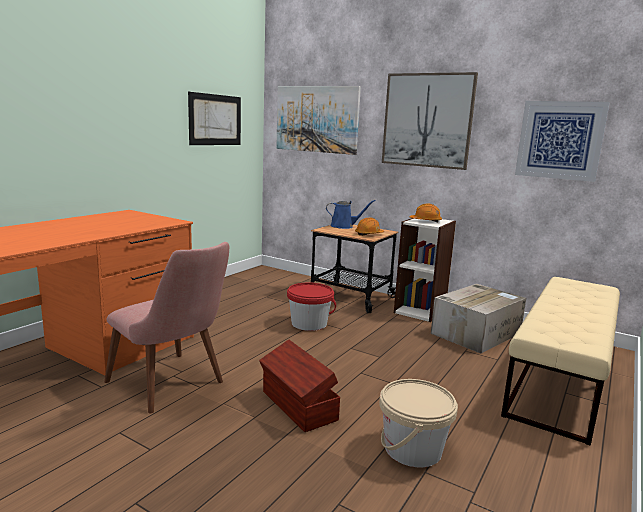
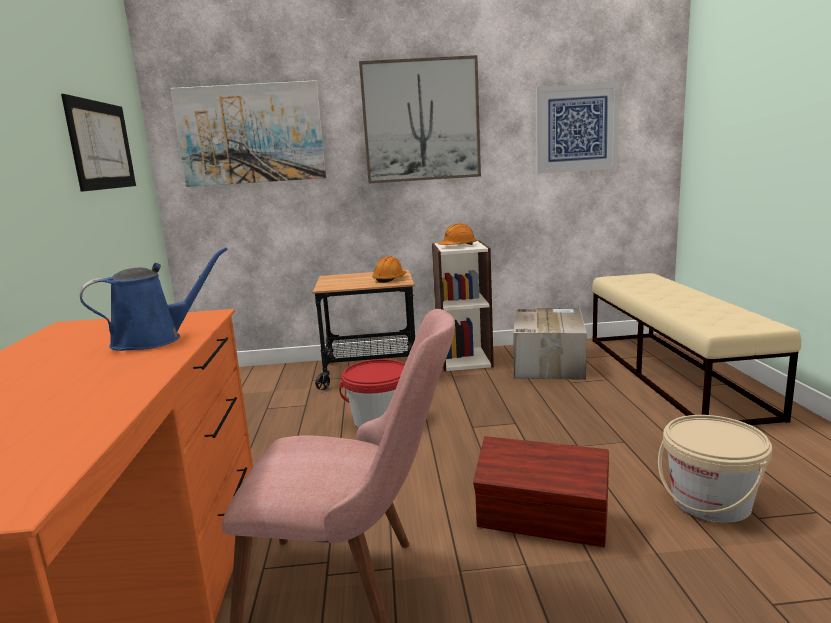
camera: 35 degrees left, 0 degrees up
blue watering can [326,200,376,229] -> blue watering can moved to [80,247,227,351]

